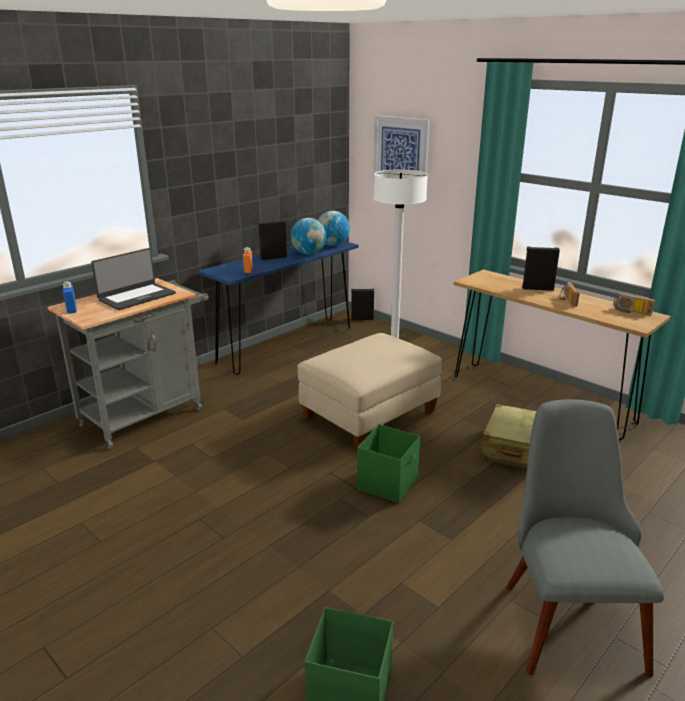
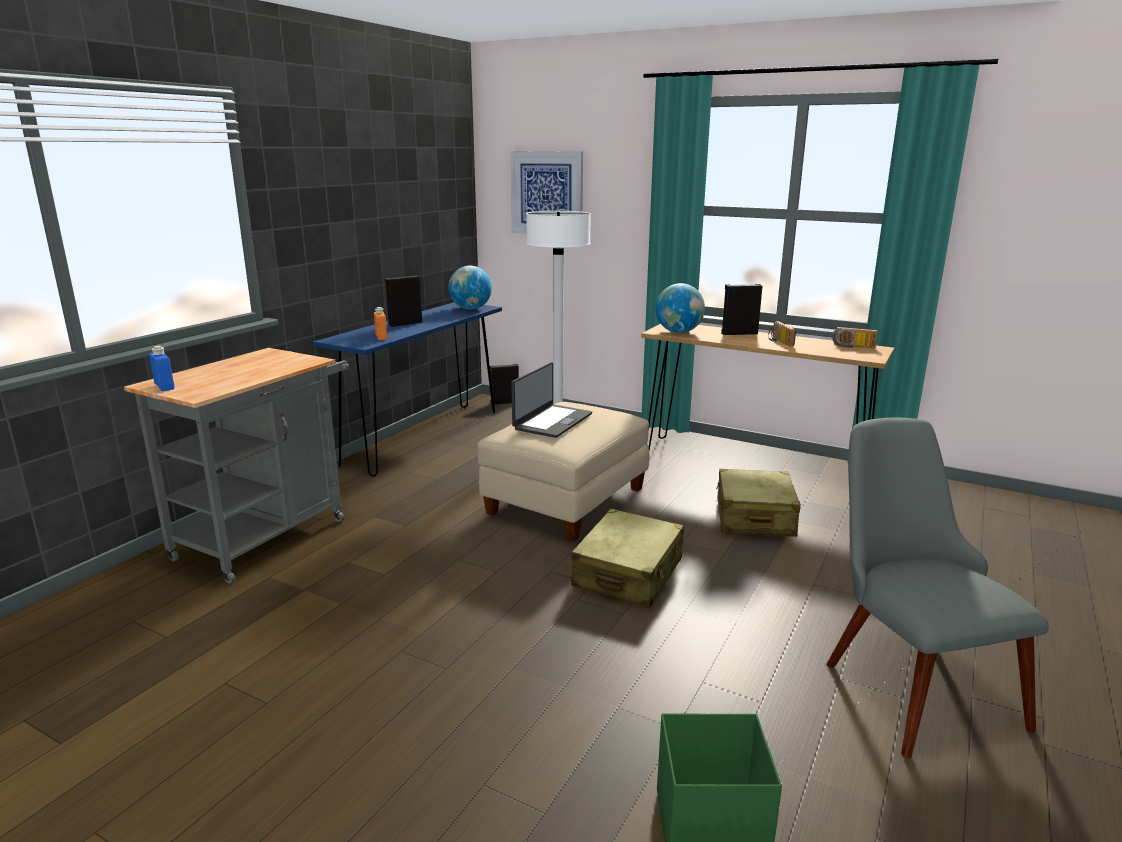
camera: 15 degrees left, 5 degrees down
laptop [91,248,176,310] -> laptop moved to [511,362,592,438]
globe [290,218,326,255] -> globe moved to [655,283,705,333]
green storage box [357,424,420,503] -> beige suitcase [571,509,684,608]

